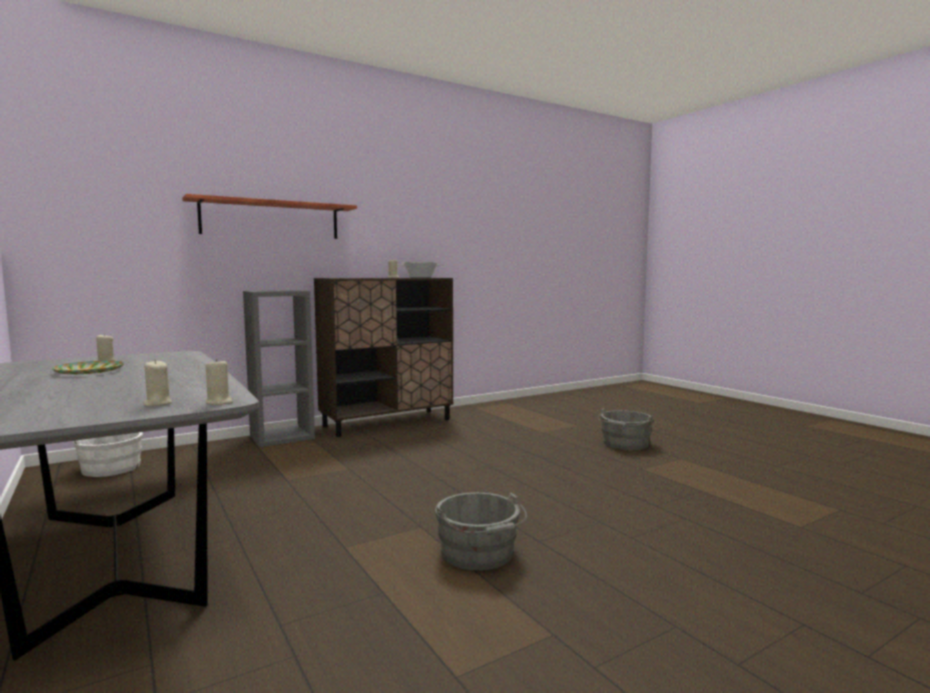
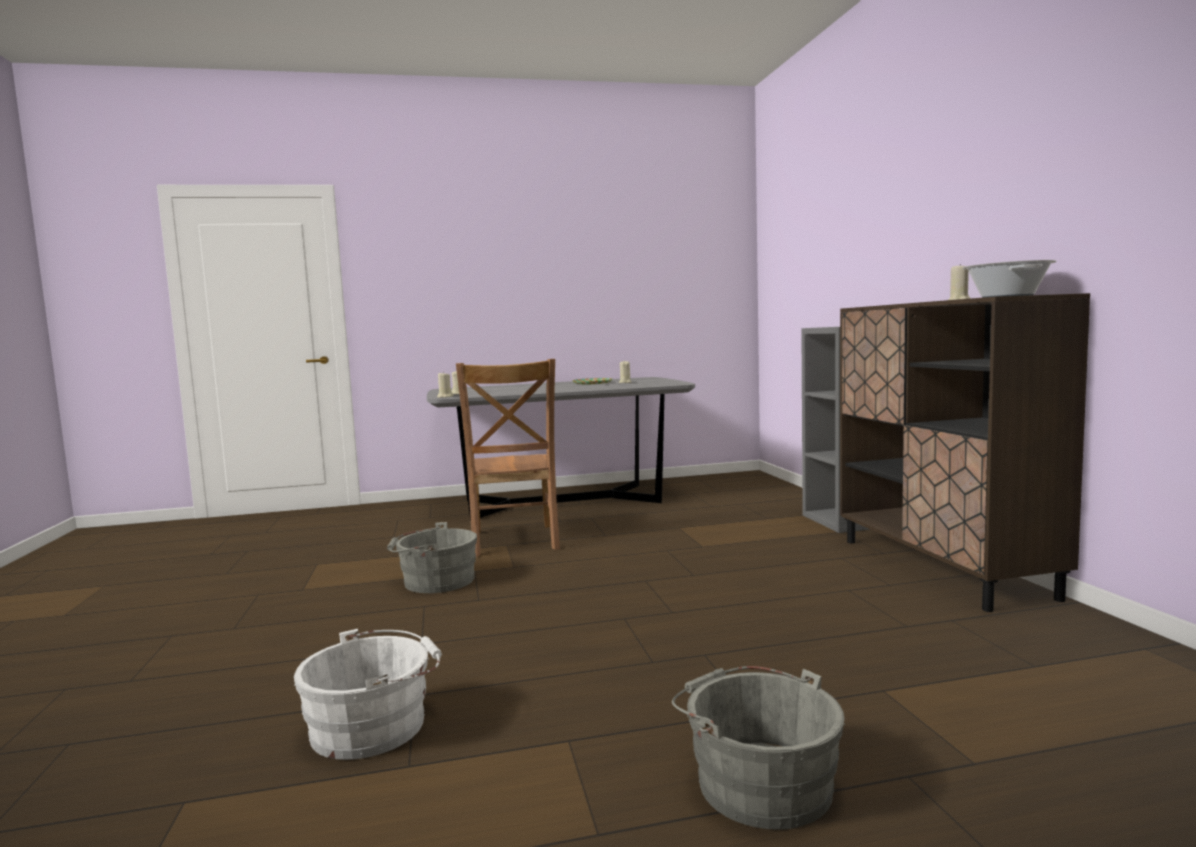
camera: 110 degrees right, 0 degrees up
white bucket [73,432,143,477] -> white bucket moved to [294,629,442,760]
shelf [182,194,357,239] -> none
none -> brown chair [456,359,560,557]

